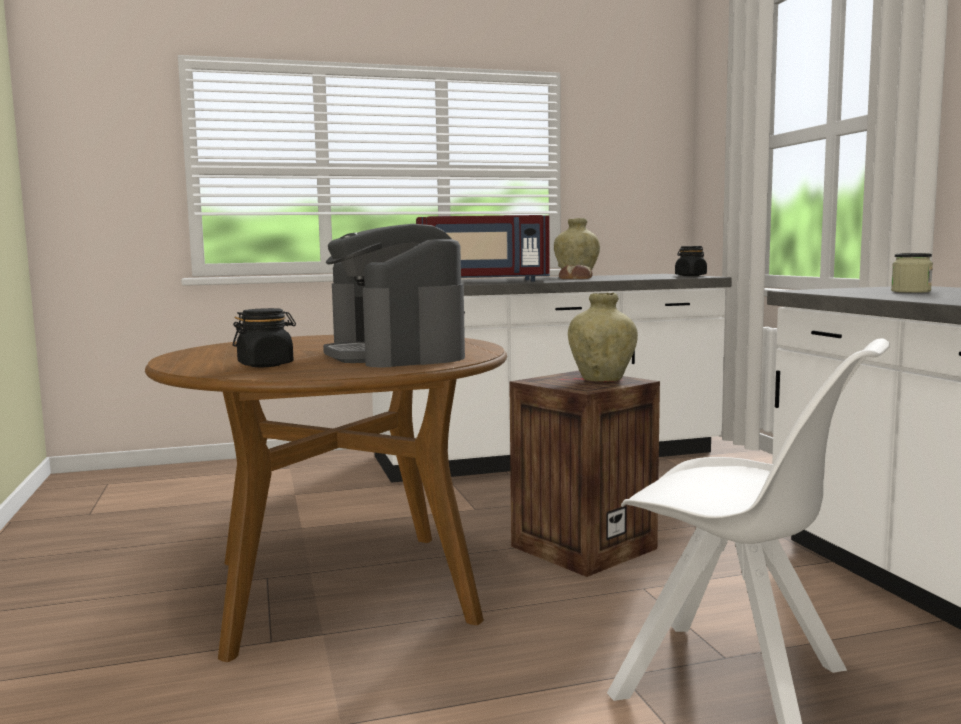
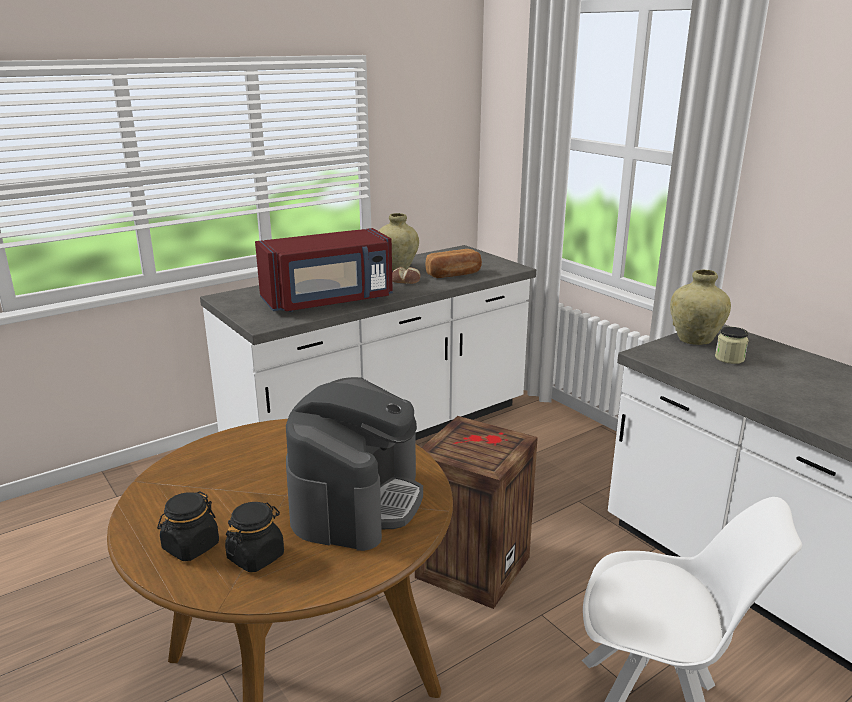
camera: 20 degrees left, 15 degrees up
coffee machine [323,224,465,367] -> coffee machine turned 120 degrees counterclockwise [286,377,423,551]
beige vase [568,293,638,382] -> beige vase moved to [670,269,731,345]
black jar [675,246,707,276] -> black jar moved to [157,491,219,561]
none -> bread [426,249,482,278]

